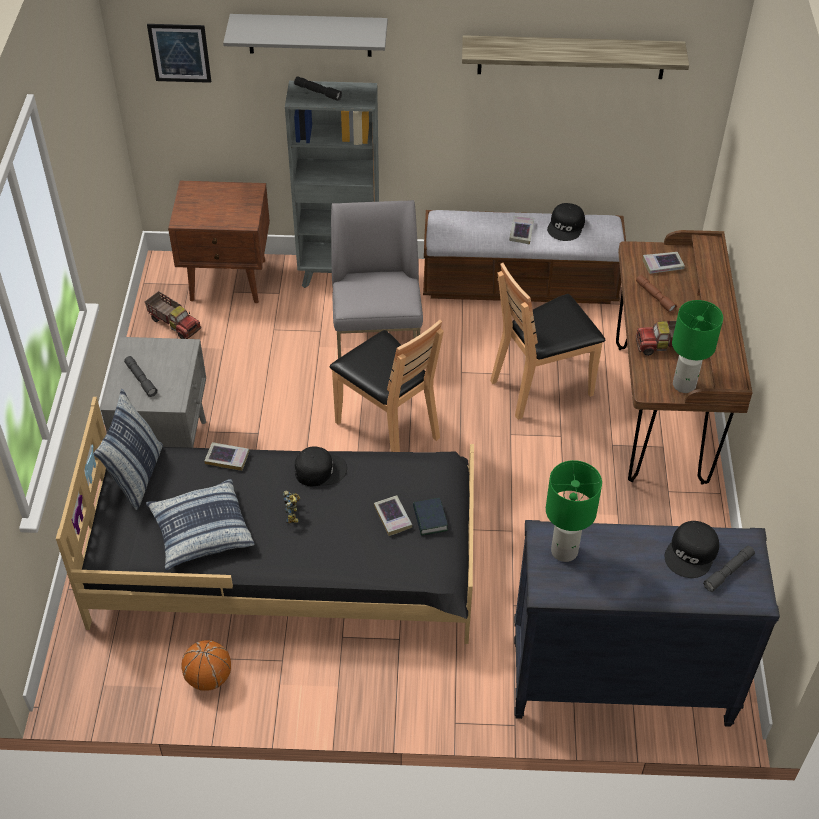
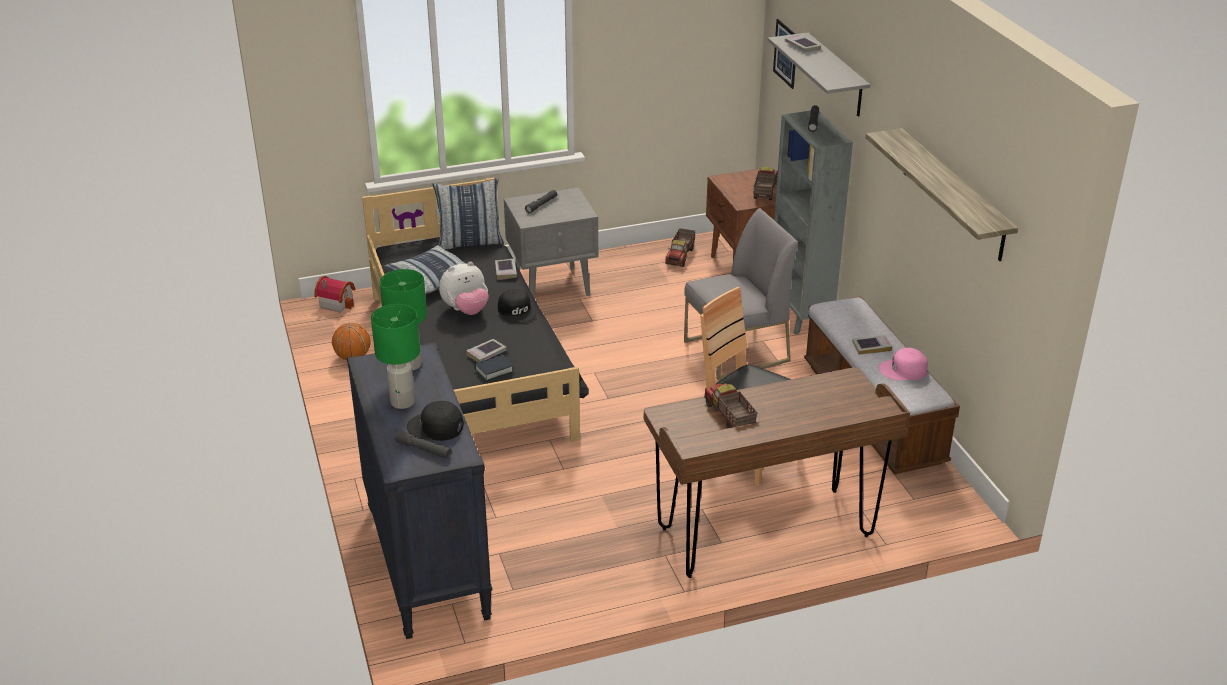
camera: 70 degrees right, 15 degrees down
toy robot [283,491,300,523] -> plush toy [439,262,489,315]
brown chair [330,320,444,452] -> none
black cap [547,203,585,241] -> pink cap [879,348,928,380]
brown flashlight [636,275,677,313] -> none
book [643,252,685,274] -> book moved to [785,34,821,52]
green table lamp [672,300,723,393] -> green table lamp moved to [371,304,420,409]
none -> toy house [314,276,355,313]
none -> toy truck [753,167,778,200]

